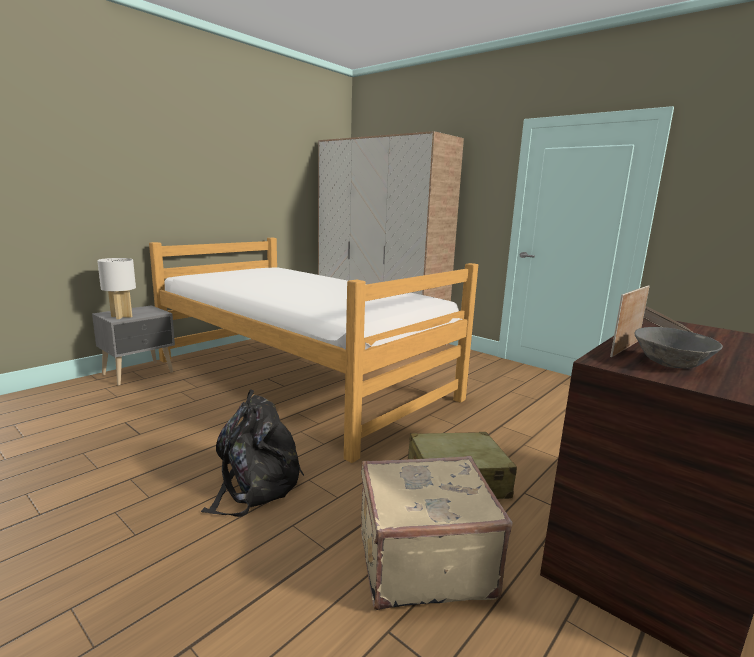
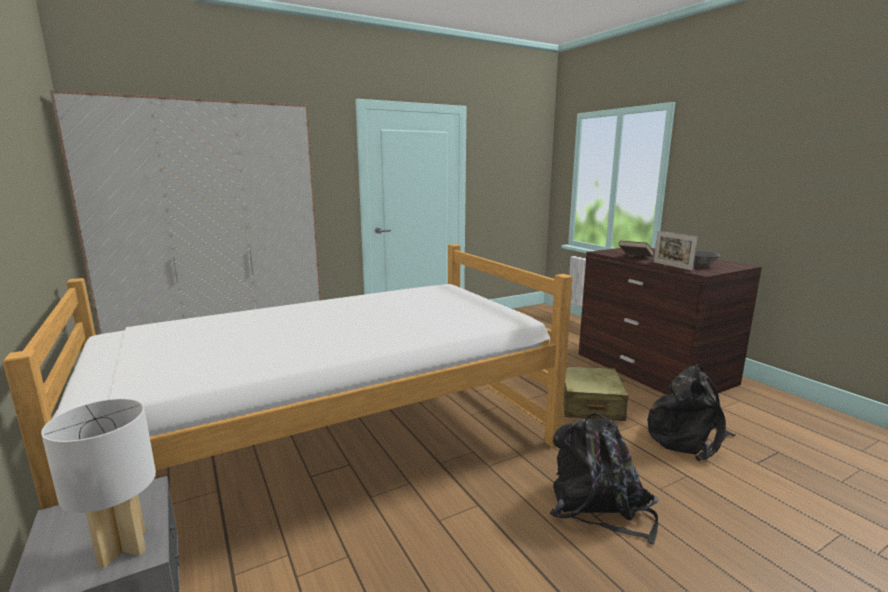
camera: 70 degrees left, 0 degrees up
beige suitcase [361,456,513,610] -> black backpack [647,364,735,461]

